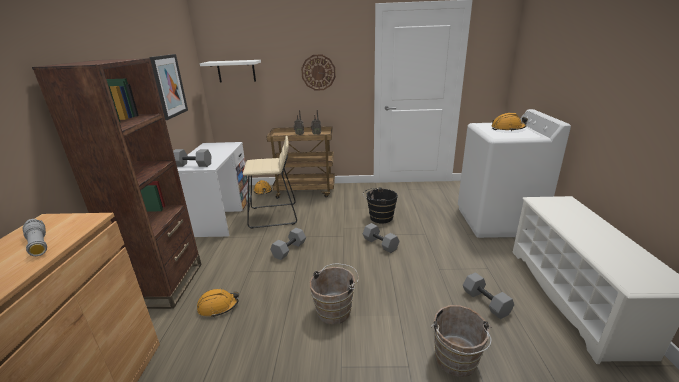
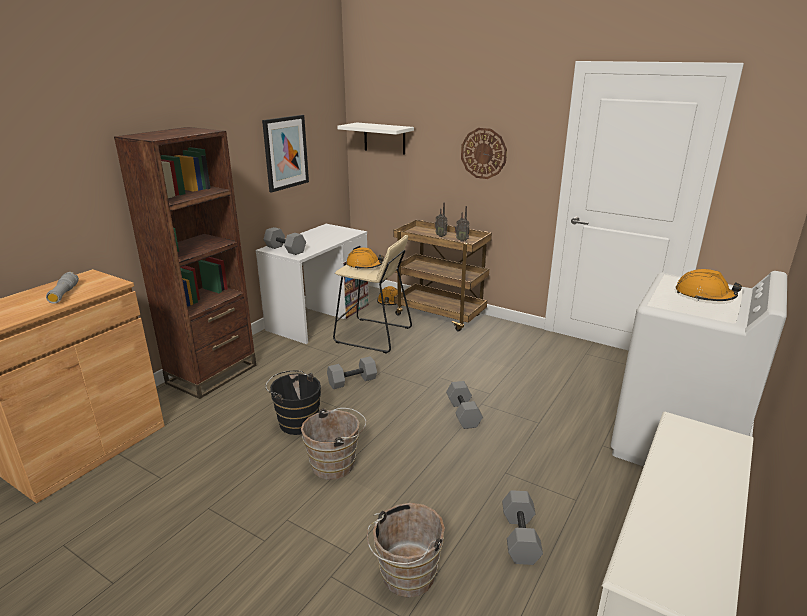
camera: 30 degrees right, 0 degrees up
orange hard hat [197,289,239,318] -> orange hard hat moved to [346,248,384,270]
black bucket [363,187,398,223] -> black bucket moved to [265,371,321,435]

